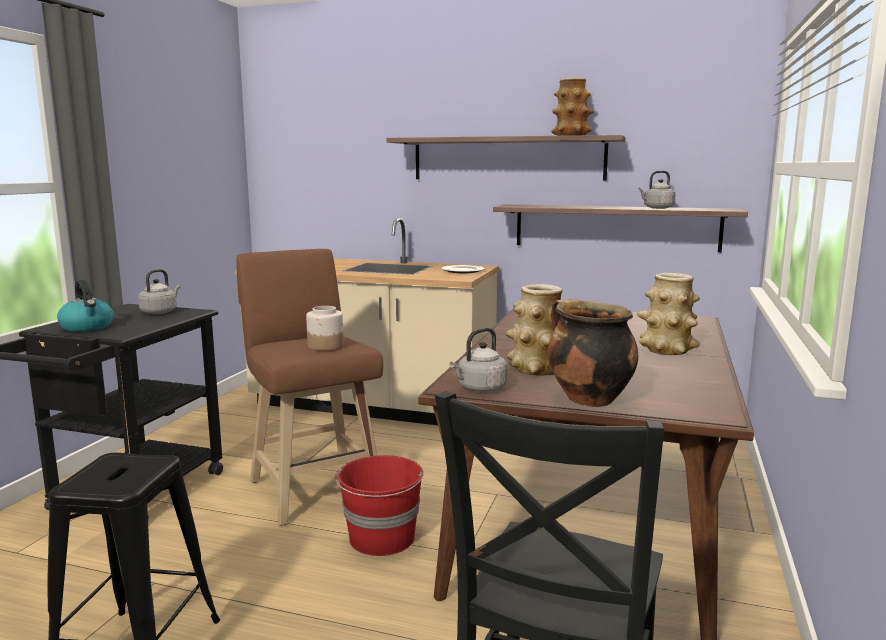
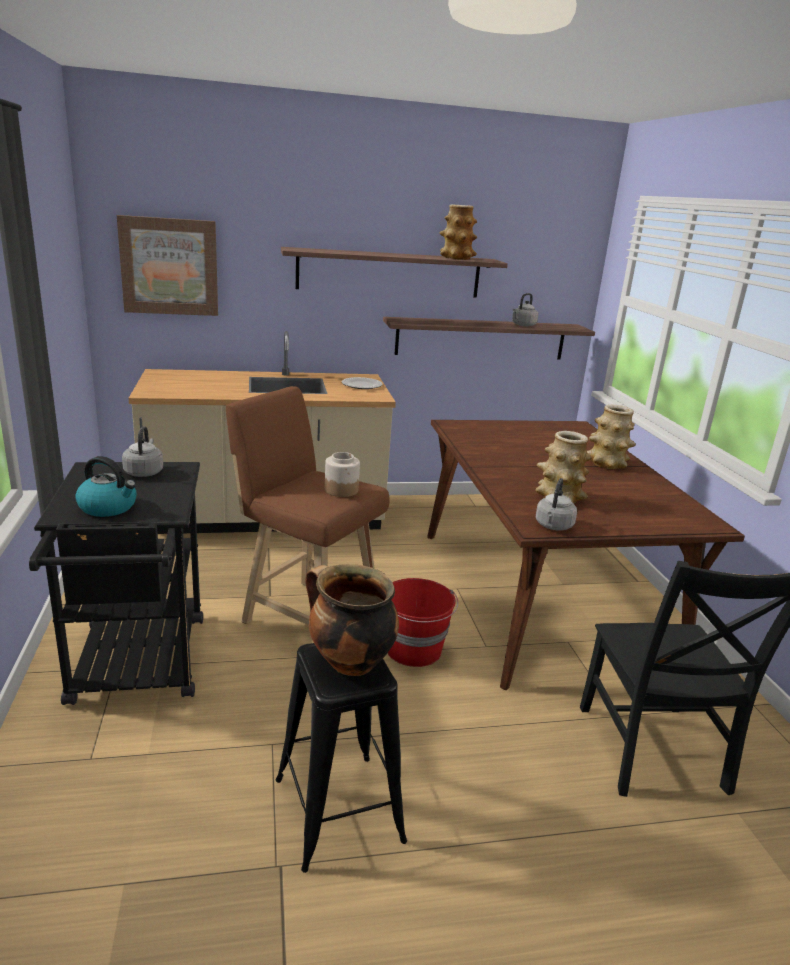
camera: 30 degrees left, 10 degrees up
cooking pot [547,299,638,407] -> cooking pot moved to [305,564,399,676]
none -> picture [117,215,218,316]

